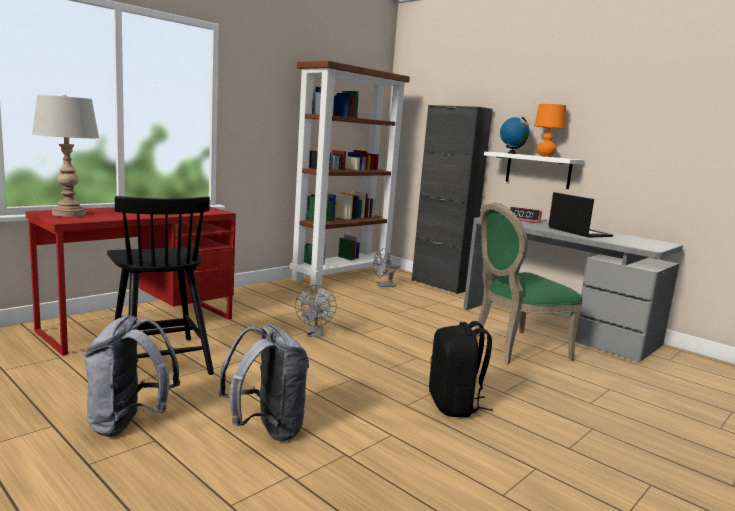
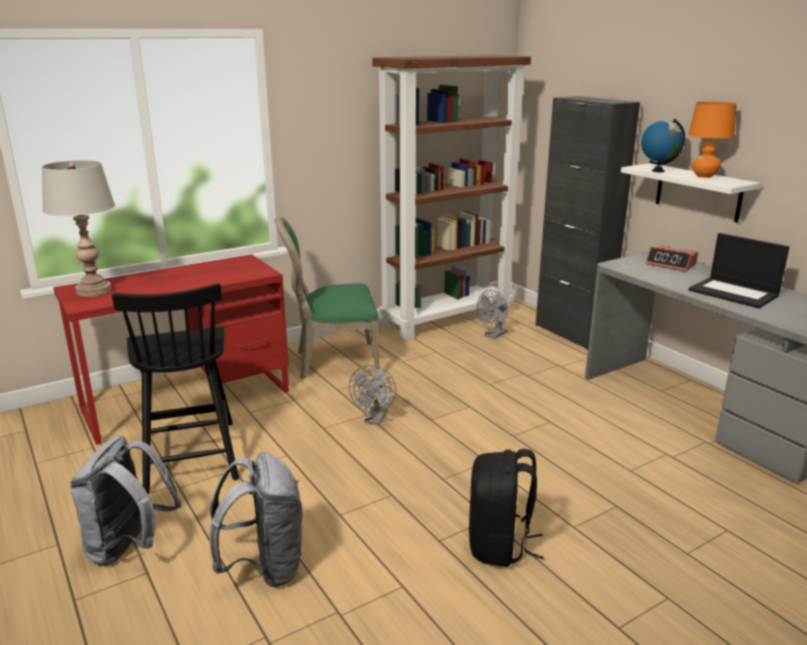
camera: 15 degrees right, 10 degrees up
grey fan [373,248,400,287] -> grey fan turned 45 degrees counterclockwise [476,290,508,339]
green chair [475,203,583,364] -> green chair moved to [274,217,380,379]
laptop [548,192,613,238] -> laptop turned 150 degrees clockwise [688,233,790,308]

